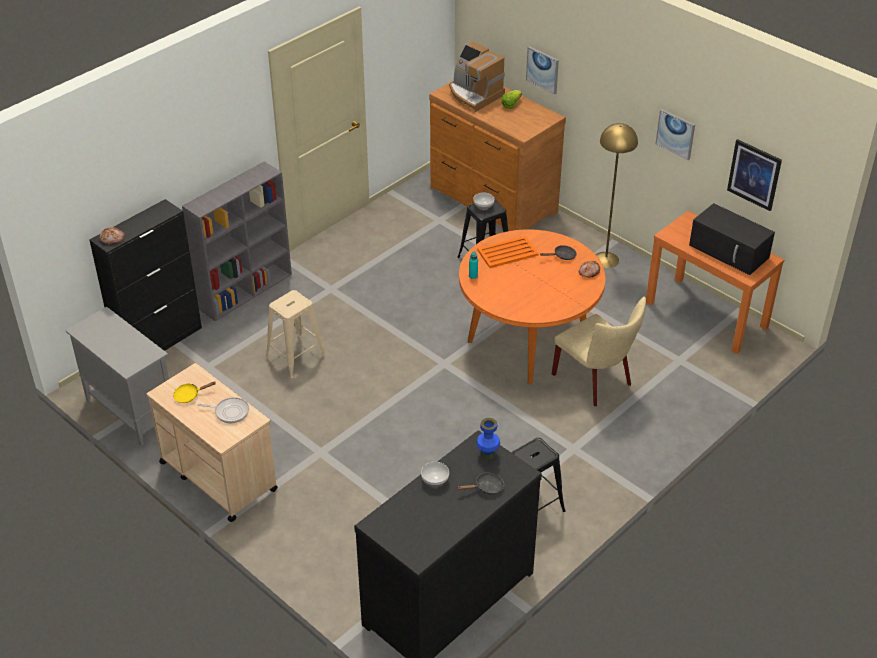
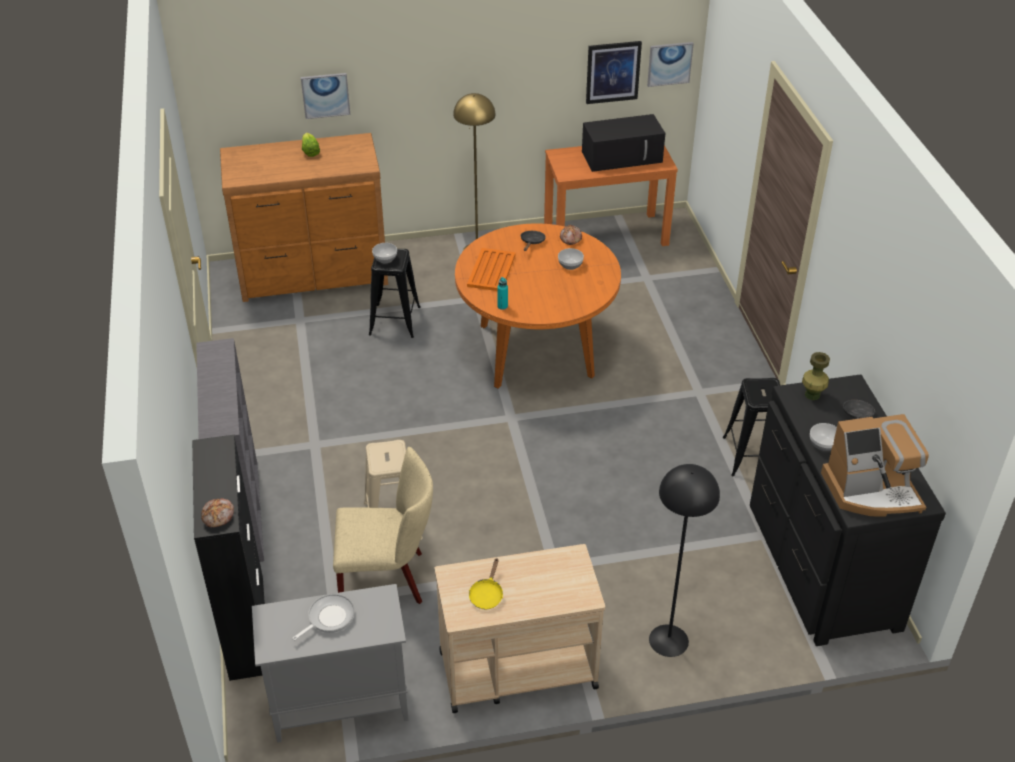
camera: 55 degrees left, 0 degrees up
frying pan [198,397,249,423] -> frying pan moved to [293,594,355,640]
coffee machine [449,41,505,112] -> coffee machine moved to [821,414,929,517]
blue vase [476,418,500,459] -> green vase [802,352,830,400]
beige chair [552,297,646,406] -> beige chair moved to [333,447,433,604]
picture [656,109,695,160] -> picture moved to [647,42,694,87]
none -> bowl [558,248,584,270]
none -> black floor lamp [649,464,720,657]

